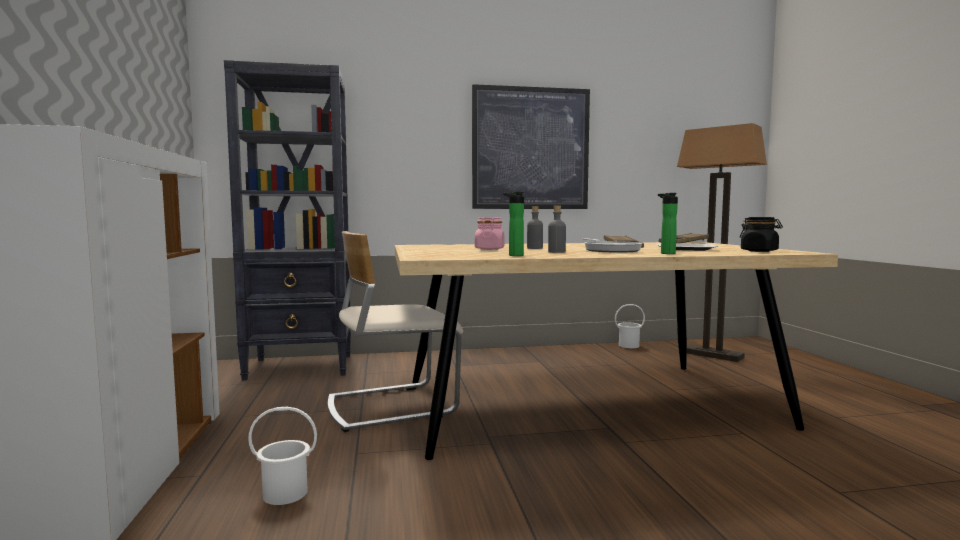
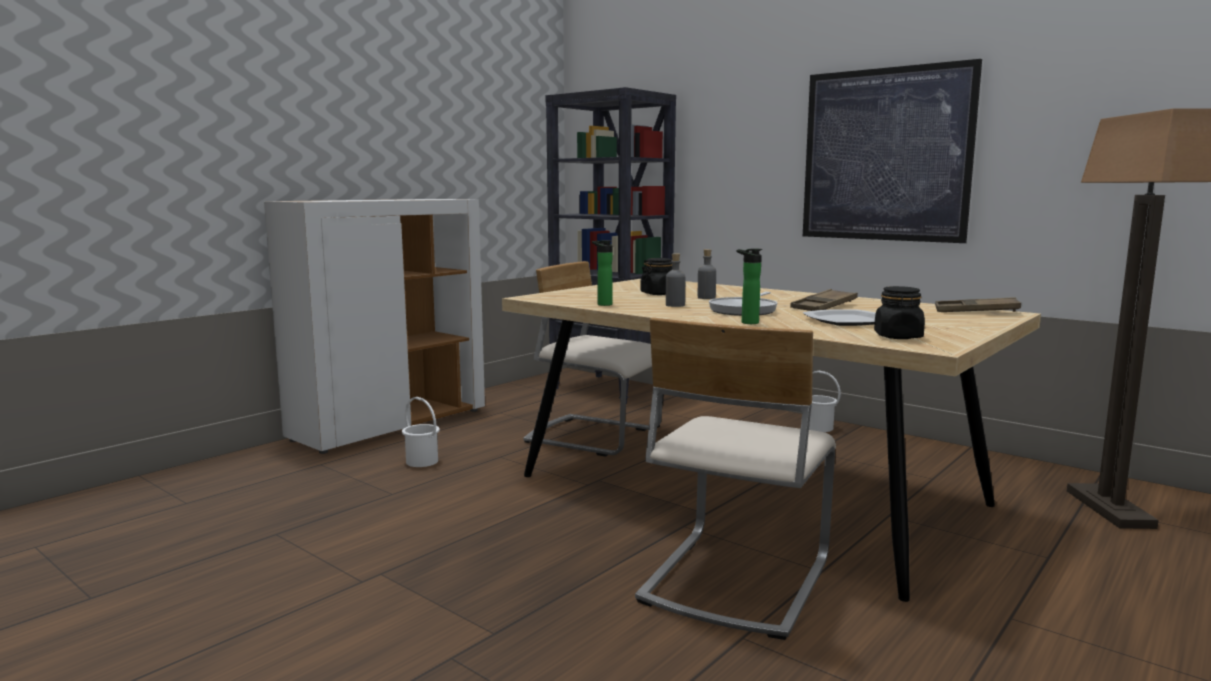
camera: 50 degrees right, 5 degrees up
pink jar [475,217,504,250] -> black jar [641,258,672,295]
white bucket [615,304,645,348] -> white bucket moved to [809,371,841,432]
none -> beige chair [635,318,836,640]

